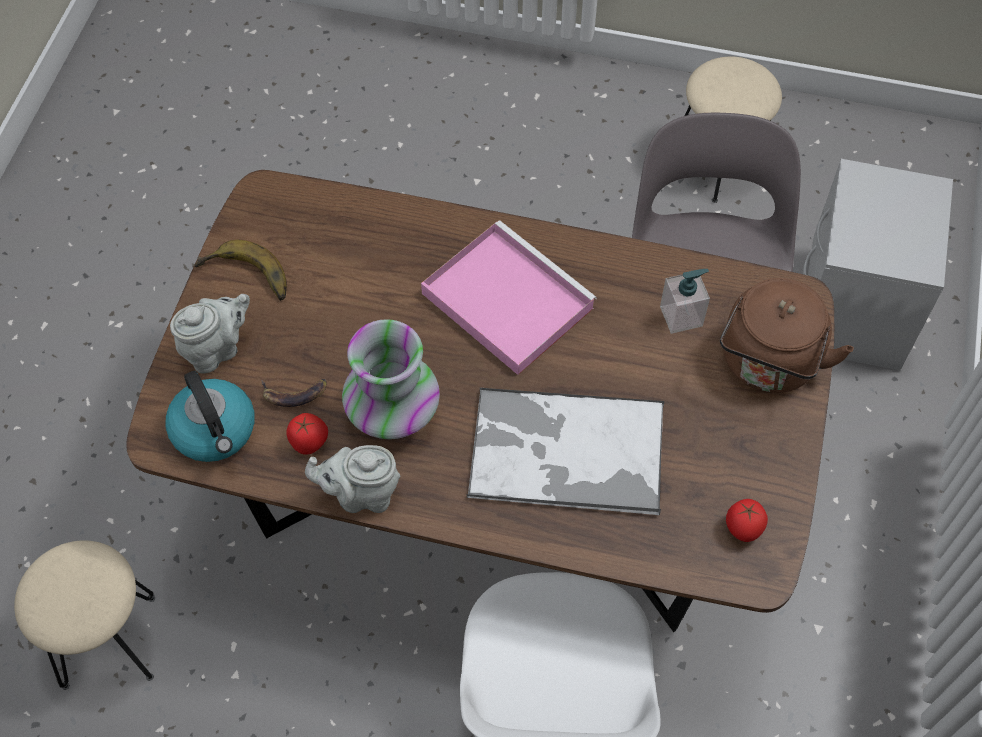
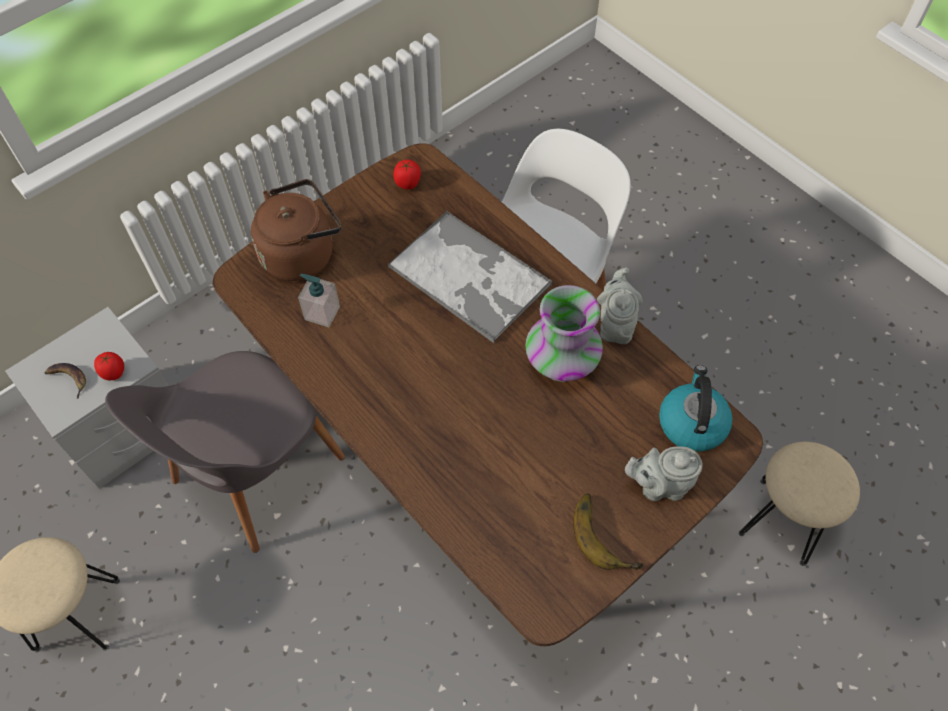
camera: 145 degrees left, 0 degrees up
banana [261,379,326,407] -> banana moved to [45,363,86,399]
tomato [286,413,328,455] -> tomato moved to [94,352,124,380]
grey teapot [305,445,401,513] -> grey teapot turned 120 degrees counterclockwise [597,268,643,344]
pink tray [421,220,597,375] -> none

